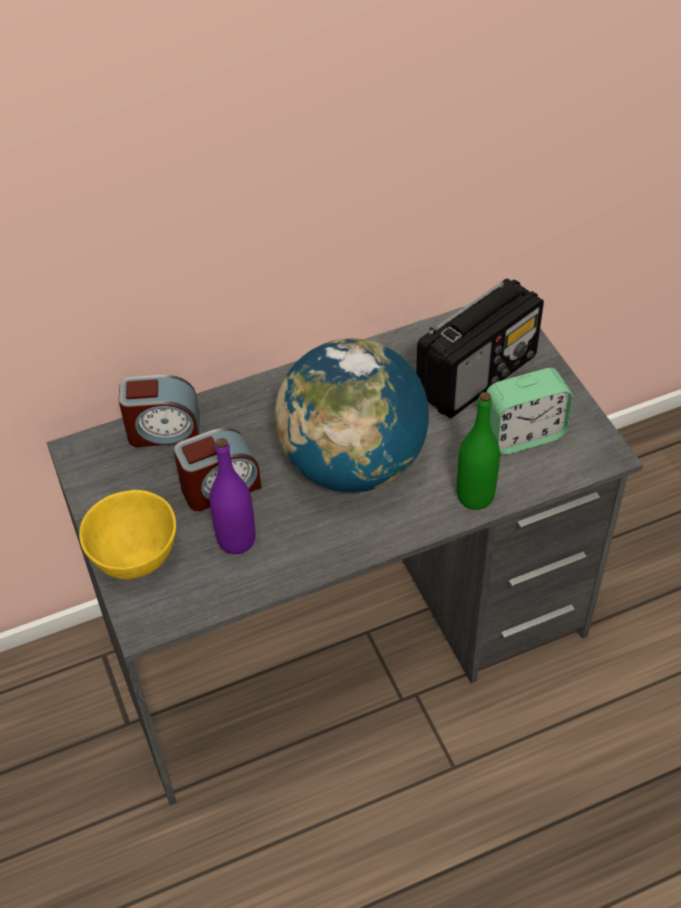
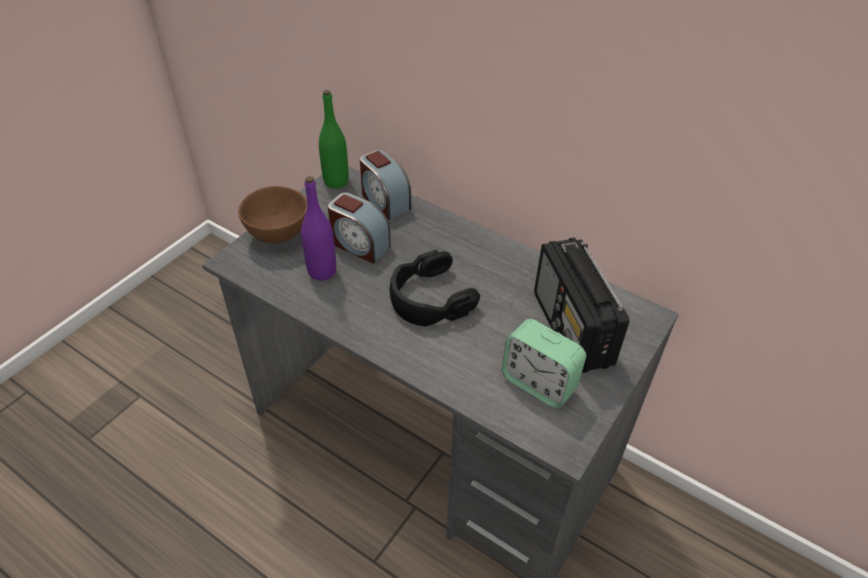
camera: 55 degrees right, 5 degrees down
yellow bowl [79,490,176,579] -> brown bowl [238,186,307,244]
globe [275,338,429,492] -> black headphones [390,250,480,326]
radio [416,278,544,418] -> radio turned 60 degrees clockwise [534,238,630,373]
green bottle [457,392,500,510] -> green bottle moved to [319,90,349,189]

